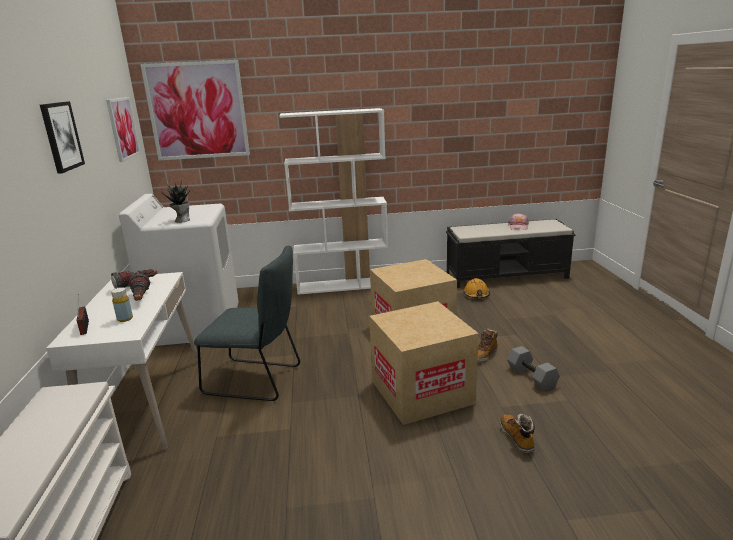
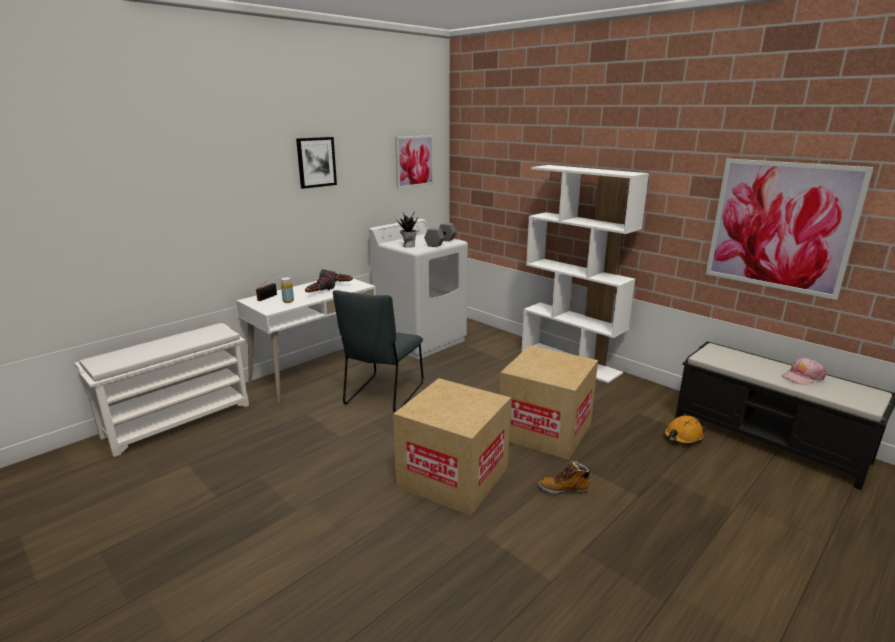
camera: 50 degrees right, 0 degrees up
picture [140,60,250,160] -> picture moved to [706,159,874,300]
grey chair [194,246,300,401] -> grey chair turned 45 degrees clockwise [333,290,424,413]
boot [500,413,535,454] -> none
grey dumbbell [507,346,560,391] -> grey dumbbell moved to [424,223,457,247]

